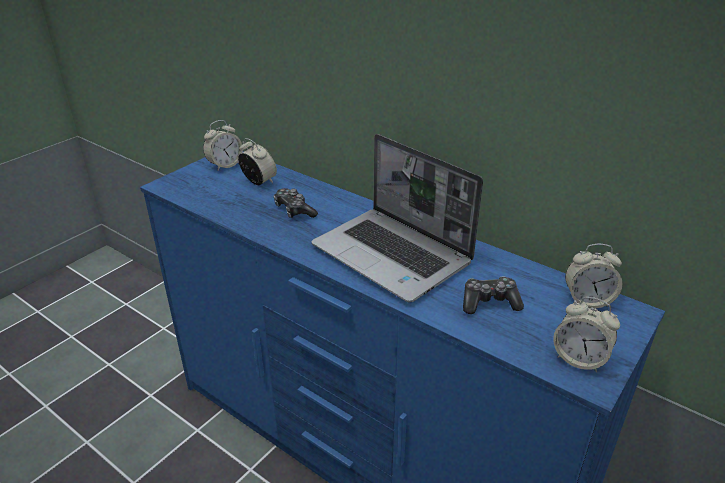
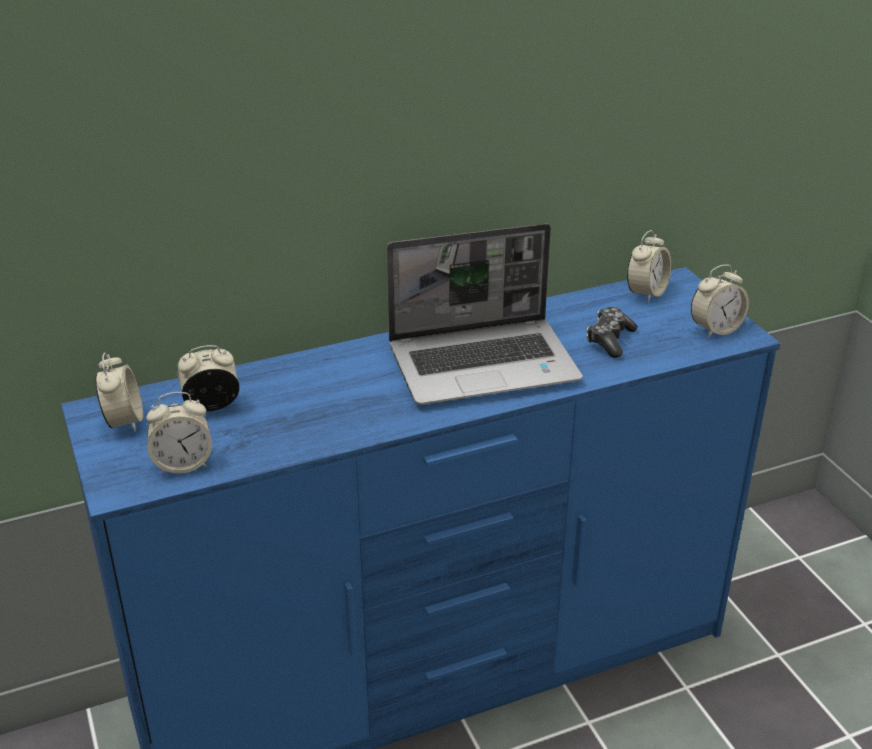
camera: 60 degrees left, 0 degrees up
game controller [274,188,318,218] -> none
none -> alarm clock [146,392,212,475]

